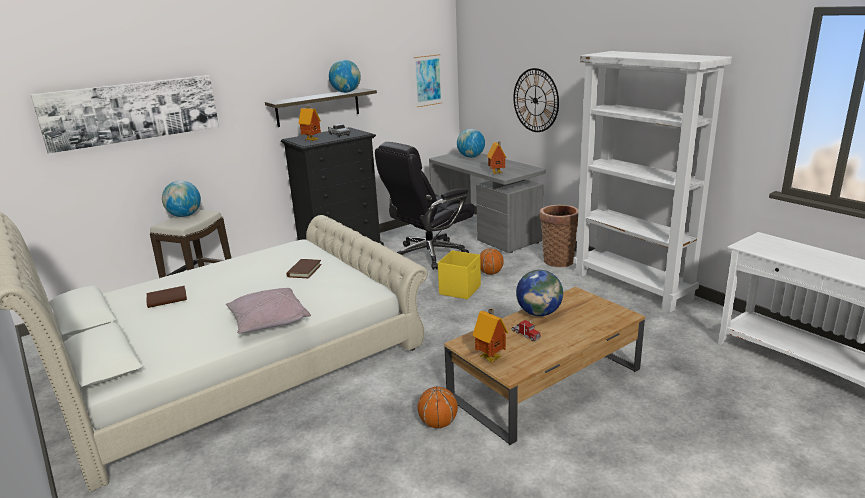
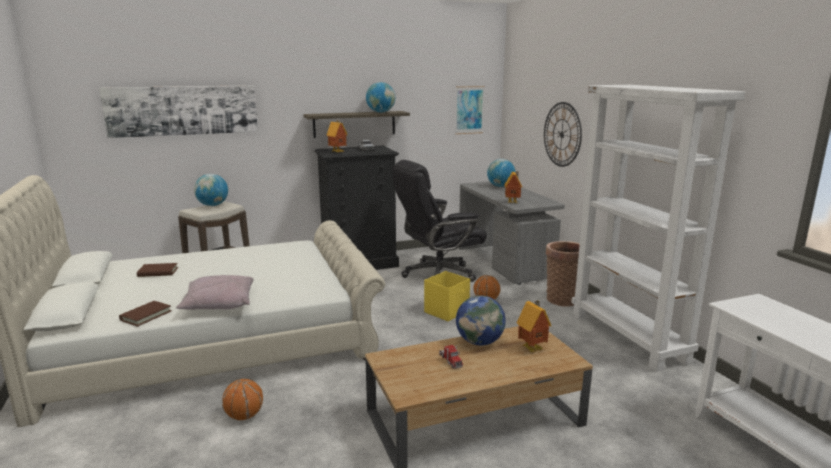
camera: 15 degrees right, 5 degrees down
brown book [286,259,322,278] -> brown book moved to [119,301,172,327]
basketball [417,387,458,428] -> basketball moved to [222,379,263,420]
toy house [473,308,508,363] -> toy house moved to [517,300,551,353]

